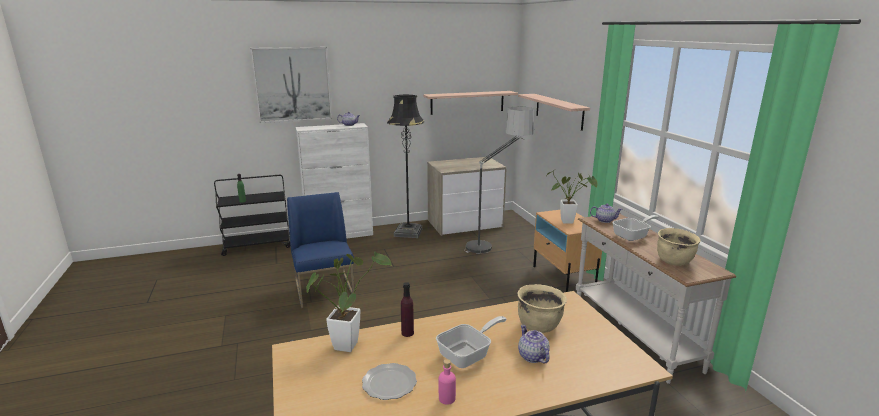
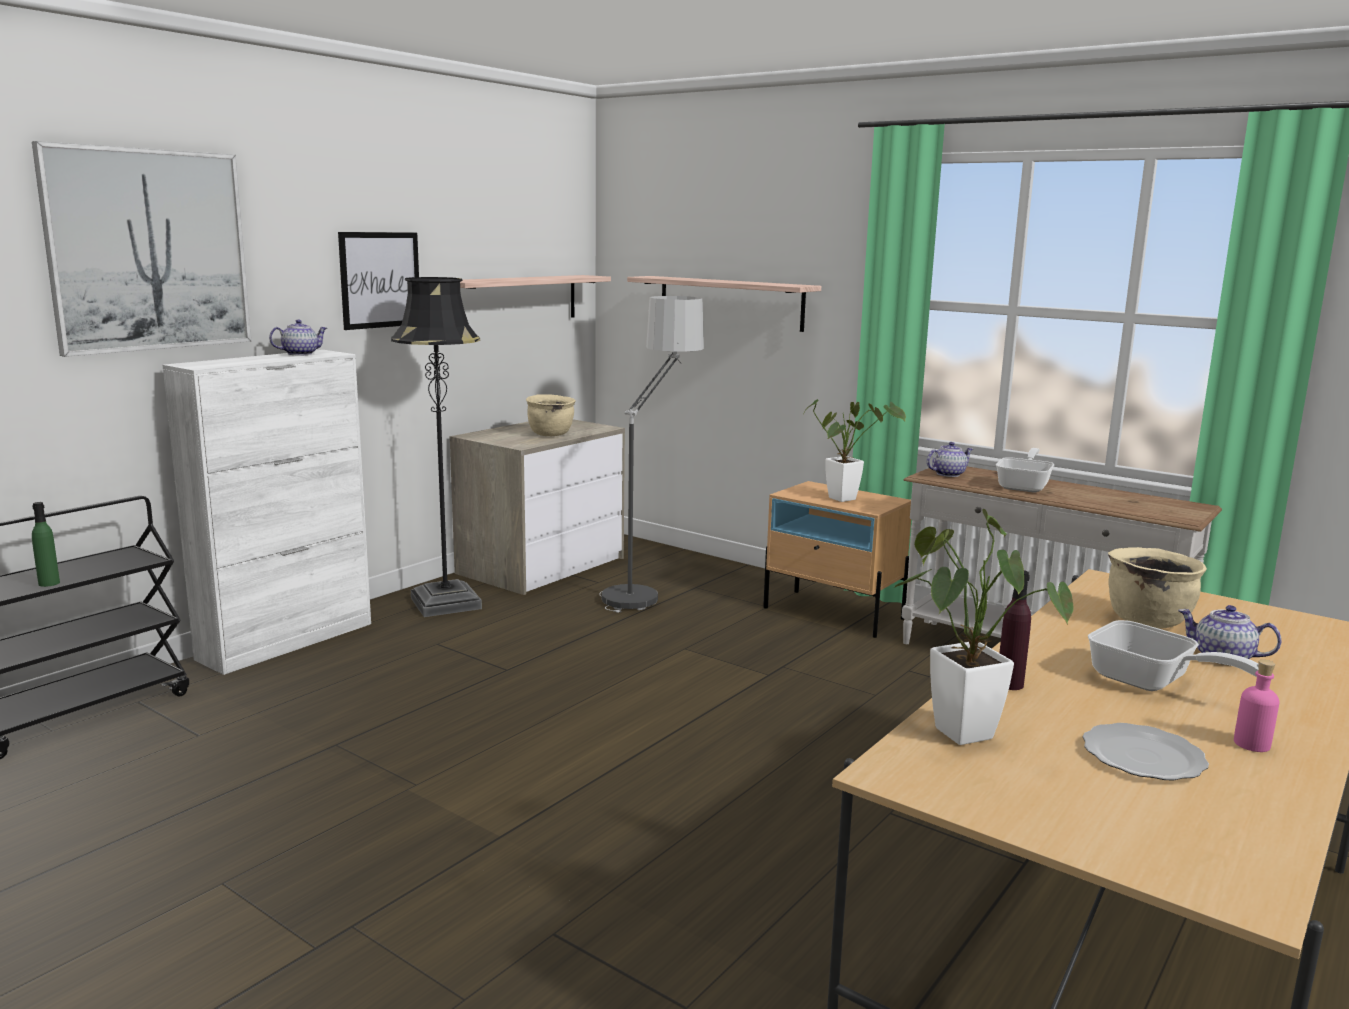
camera: 35 degrees left, 5 degrees down
blue chair [287,192,354,308] -> none
frying pan [436,316,506,368] -> frying pan turned 120 degrees clockwise [1088,620,1259,691]
beige cooking pot [657,228,701,266] -> beige cooking pot moved to [526,394,576,436]
none -> picture [338,232,419,330]

